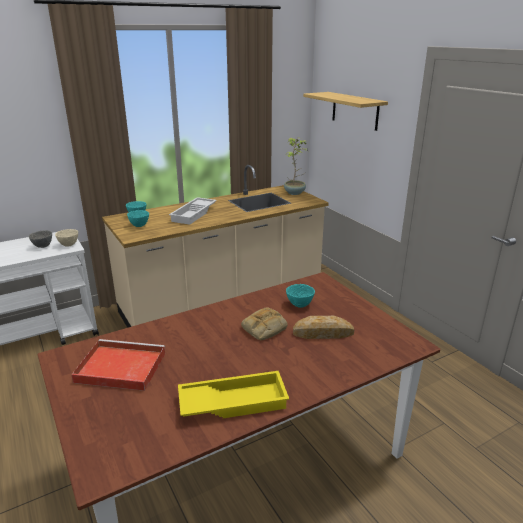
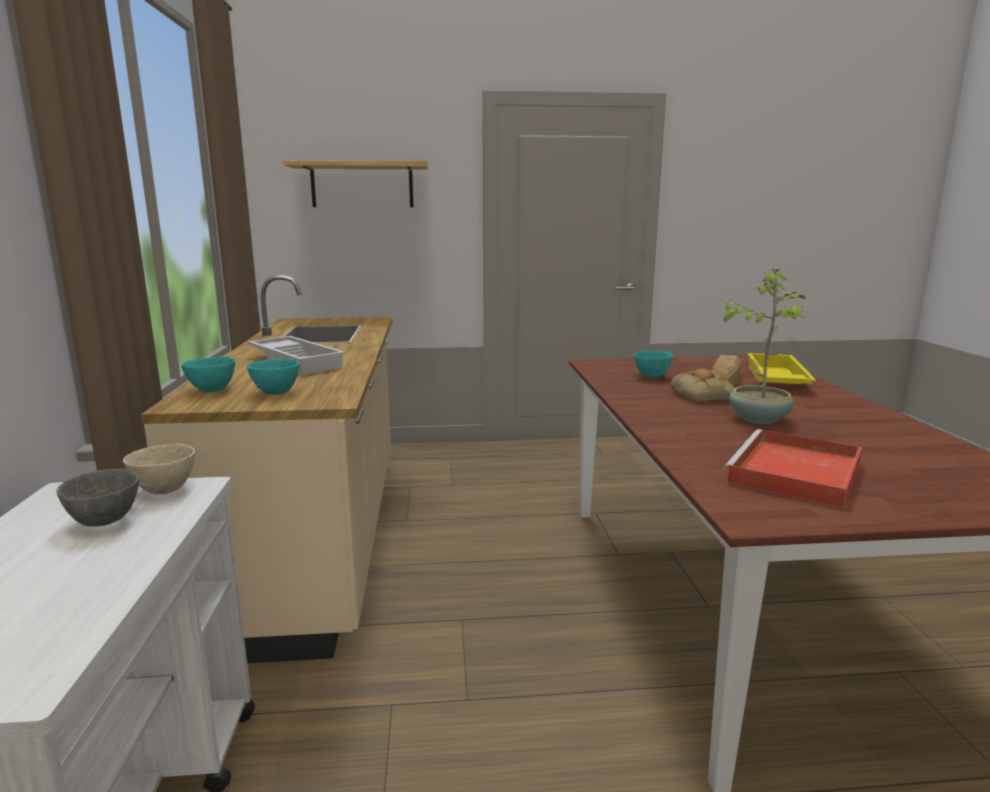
camera: 65 degrees left, 10 degrees down
yellow tray [178,371,289,418] -> yellow tray moved to [748,353,816,384]
potted plant [284,137,309,195] -> potted plant moved to [723,269,810,424]

